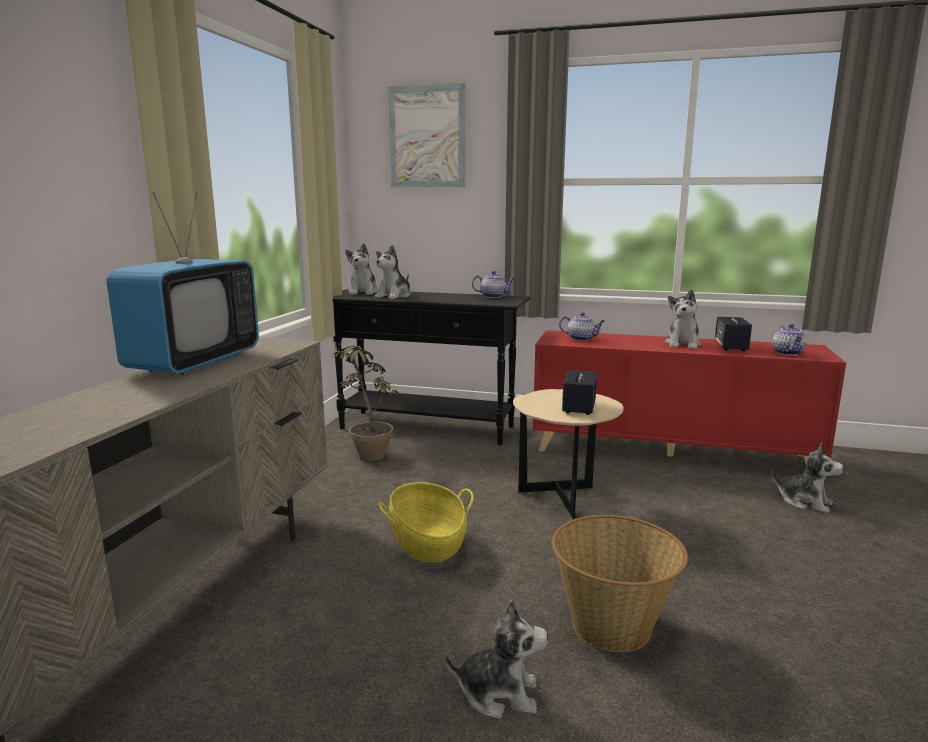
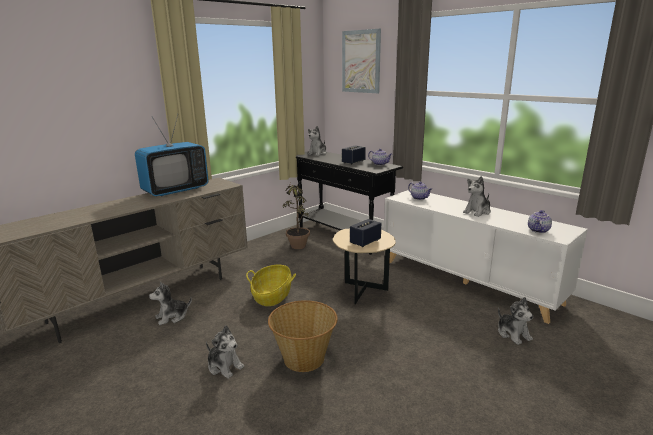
camera: 30 degrees right, 5 degrees up
plush toy [375,245,411,299] -> plush toy moved to [149,282,192,325]
red cabinet [533,330,846,466] -> white cabinet [384,189,588,324]
speaker [715,317,752,351] -> speaker moved to [342,145,366,164]

